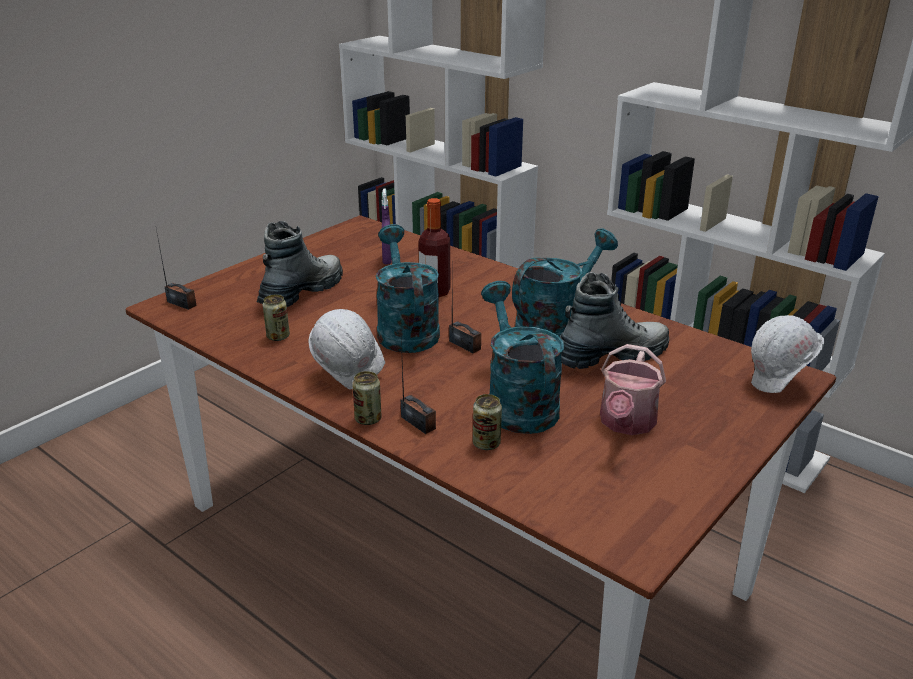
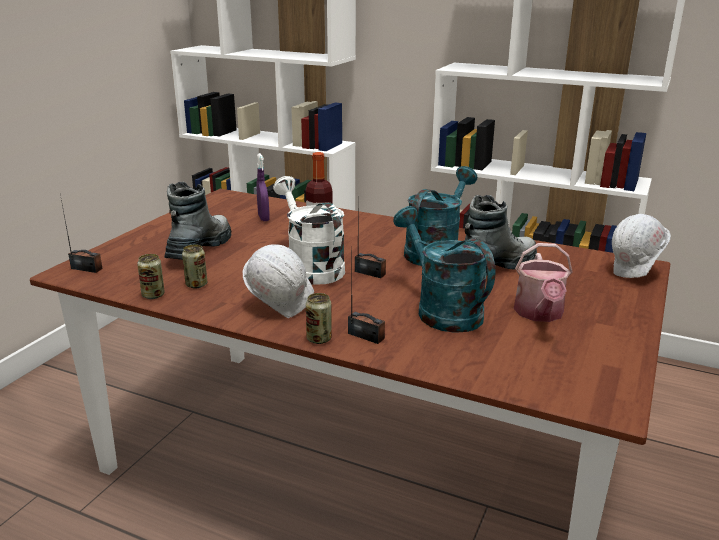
camera: 15 degrees left, 5 degrees down
turquoise watering can [376,224,440,353] -> white watering can [273,176,345,285]
can [473,394,502,450] -> can moved to [137,254,165,299]

